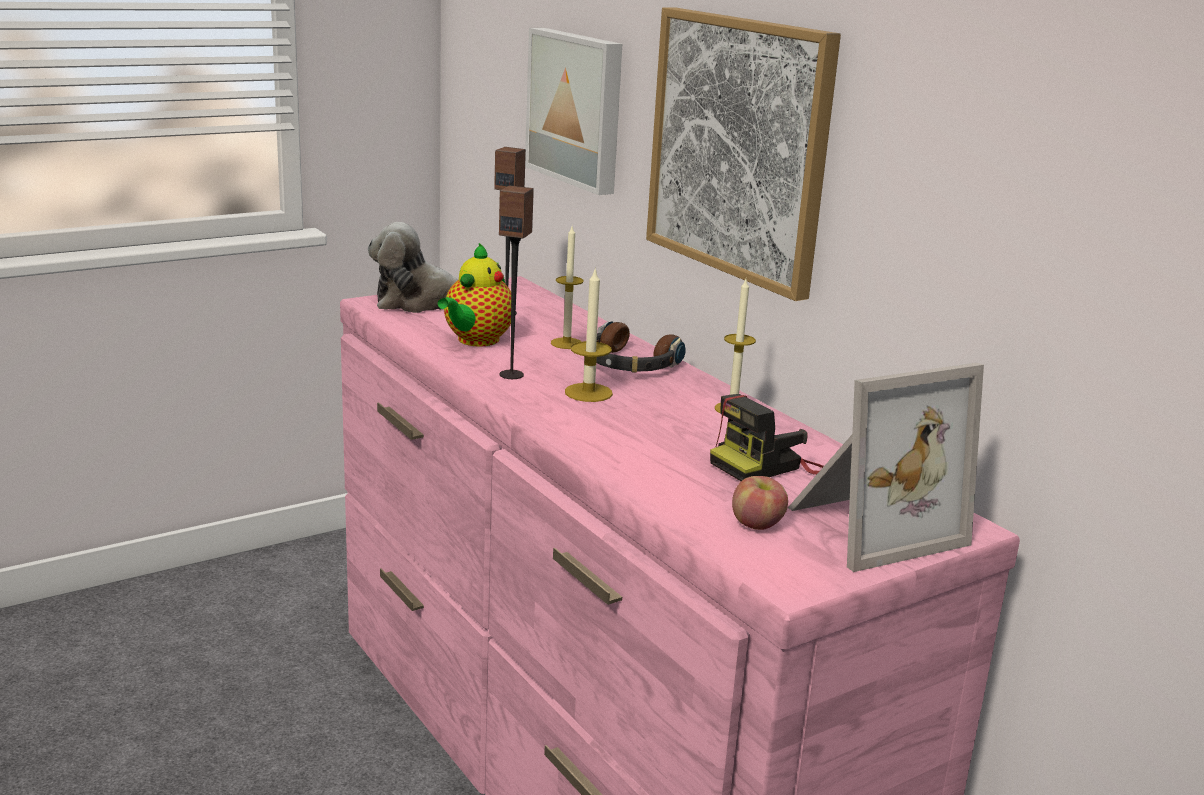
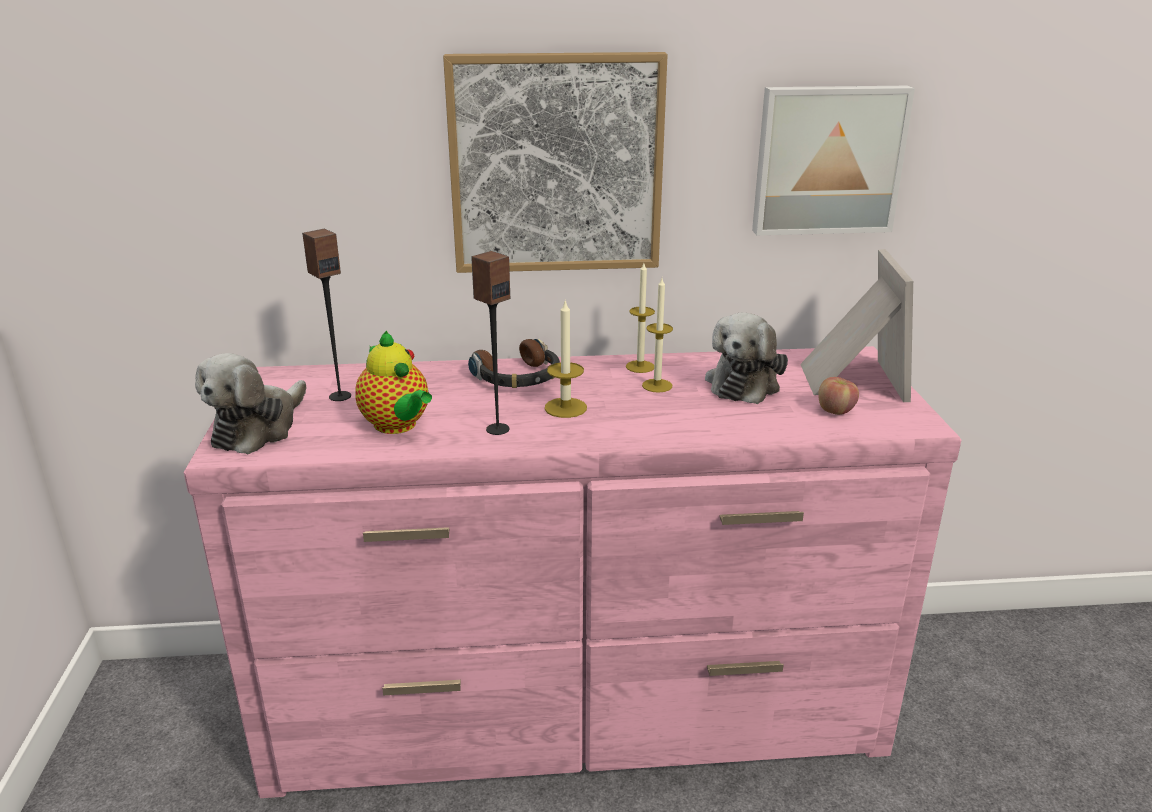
camera: 60 degrees left, 5 degrees up
picture [525,28,622,195] -> picture moved to [752,86,915,235]
candle [551,226,584,349] -> candle moved to [642,278,673,393]
camera [710,394,824,481] -> plush toy [705,312,788,404]

